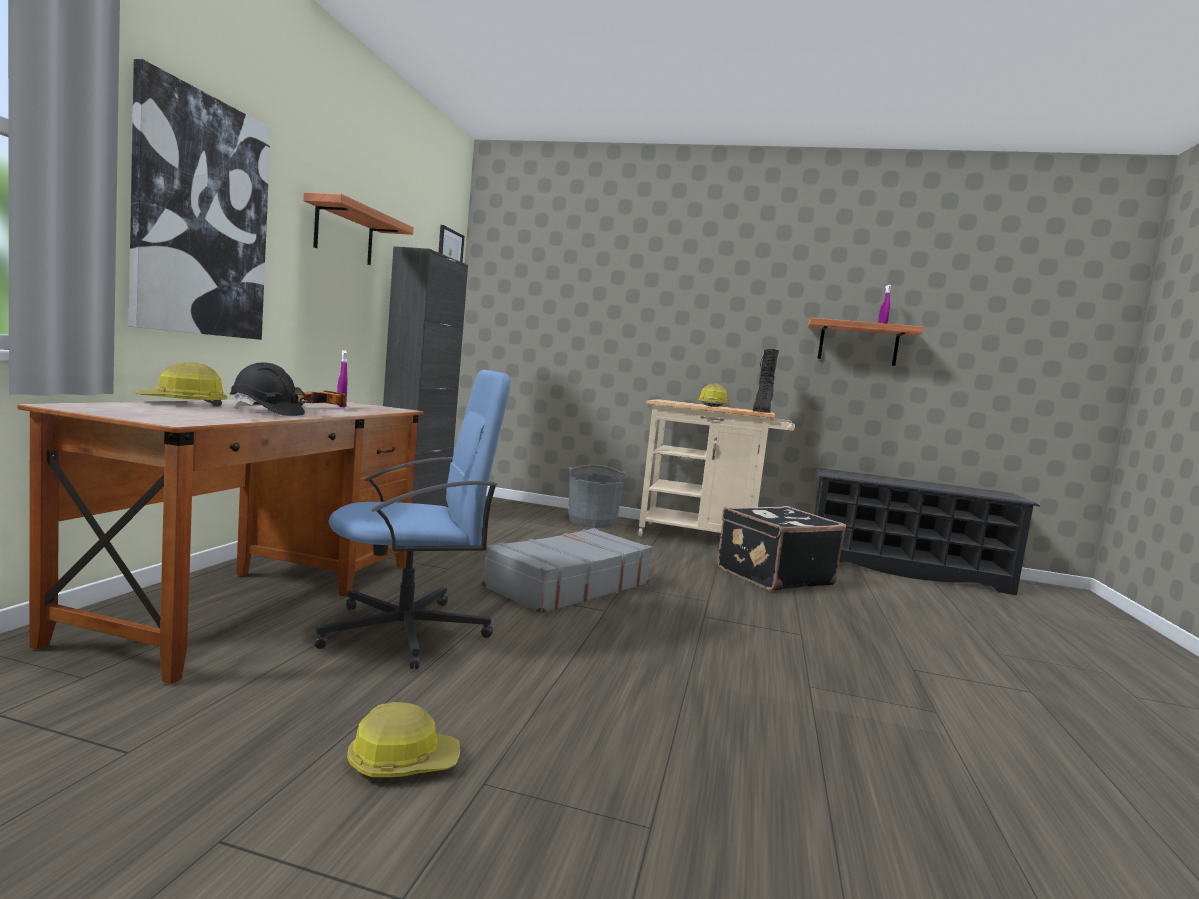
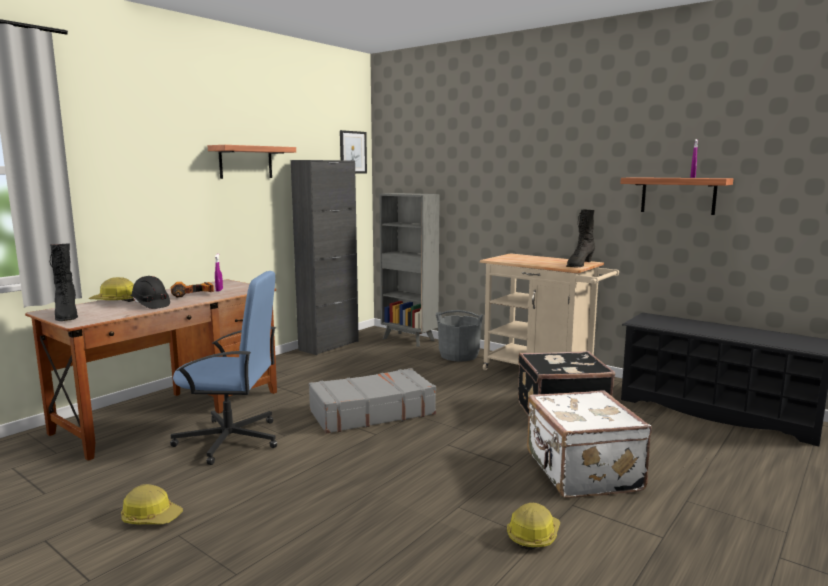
camera: 25 degrees right, 5 degrees up
picture [129,59,271,340] -> none
hard hat [697,383,729,407] -> hard hat moved to [507,503,560,550]
none -> black boot [50,244,78,321]
none -> grey bookcase [379,193,440,347]
none -> white suitcase [527,390,652,498]

